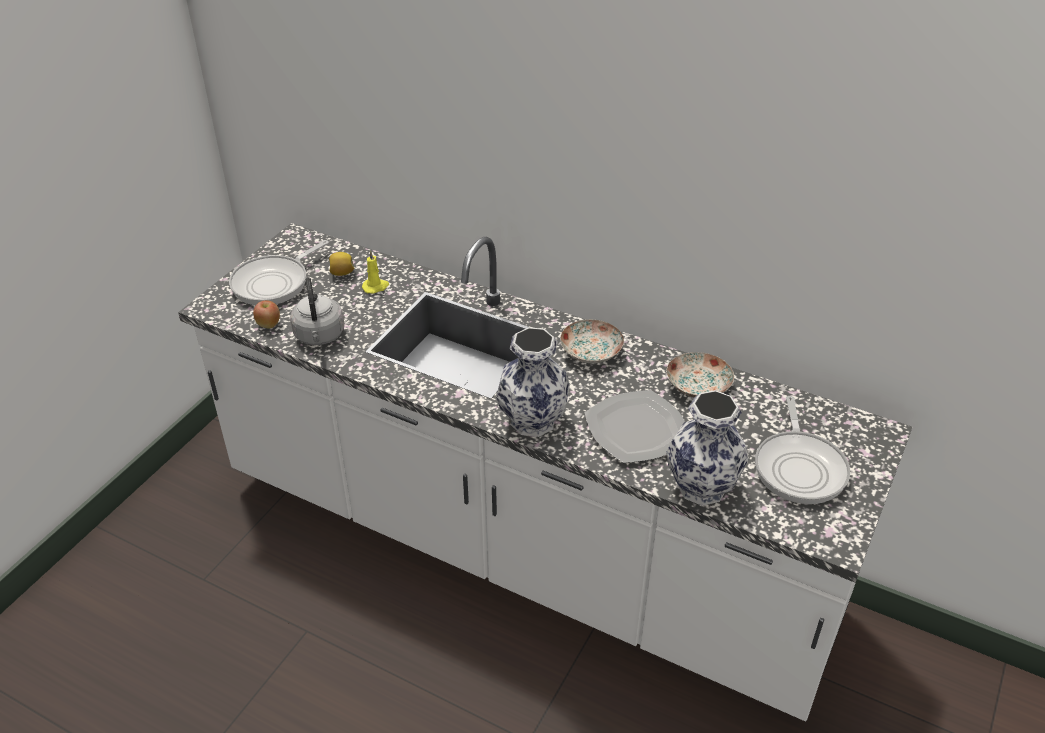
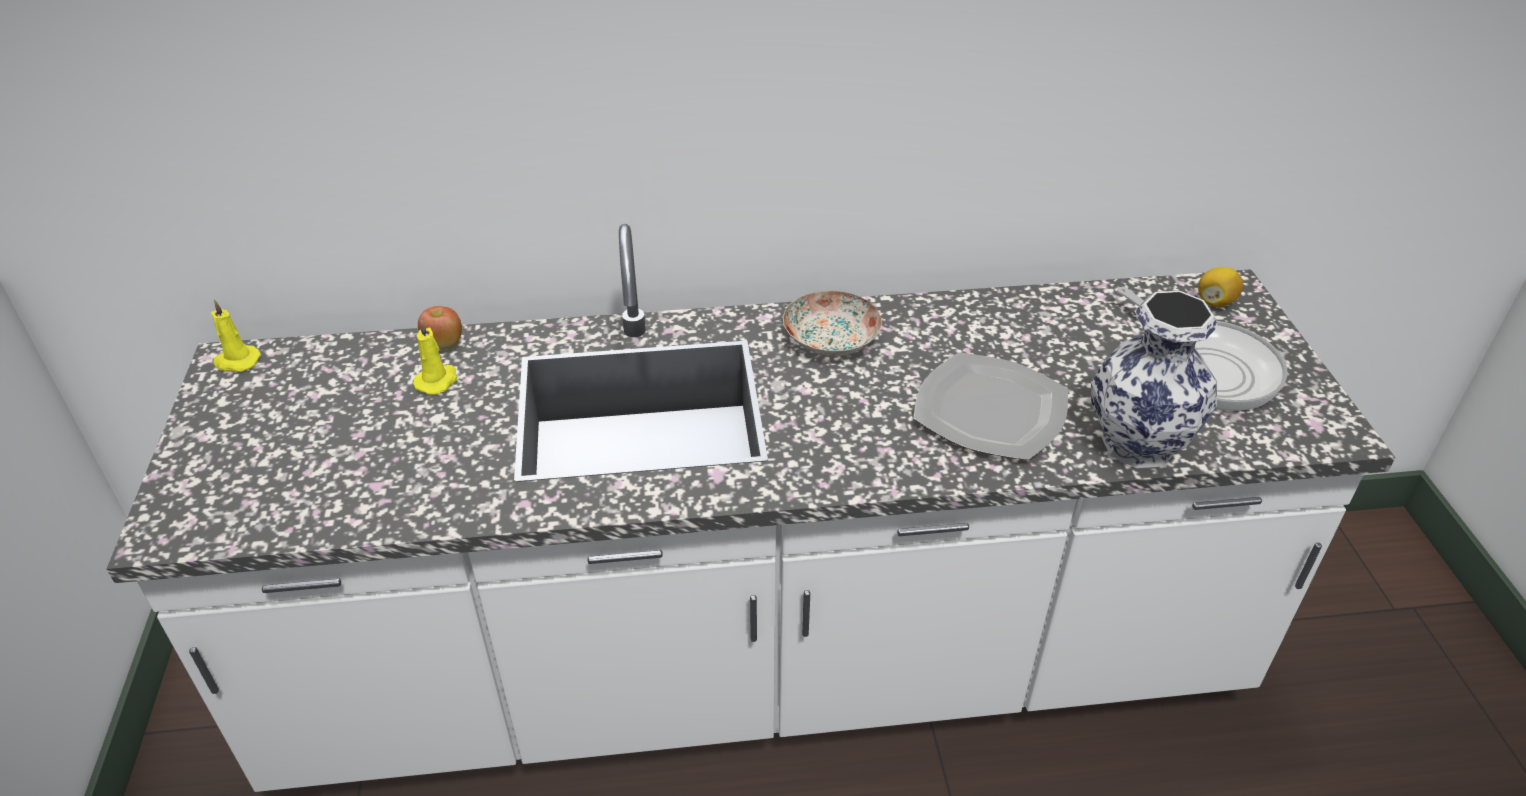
camera: 35 degrees left, 0 degrees up
frying pan [229,240,329,305] -> none
apple [253,300,280,329] -> apple moved to [418,306,462,350]
grey kettle [290,277,344,345] -> none
lemon [329,252,354,276] -> lemon moved to [1198,267,1243,307]
vase [496,327,570,437] -> none
plate [666,352,734,398] -> none
none -> yellow candle [211,300,261,372]

